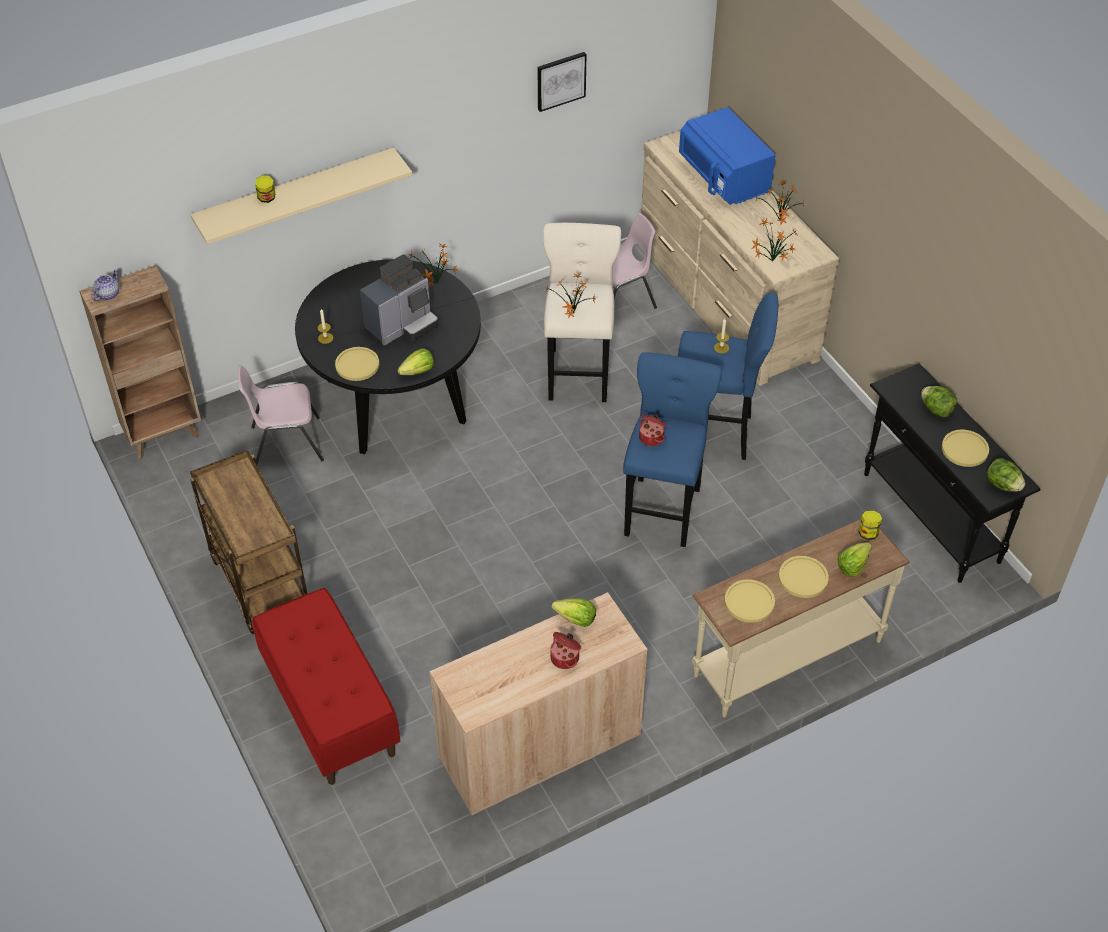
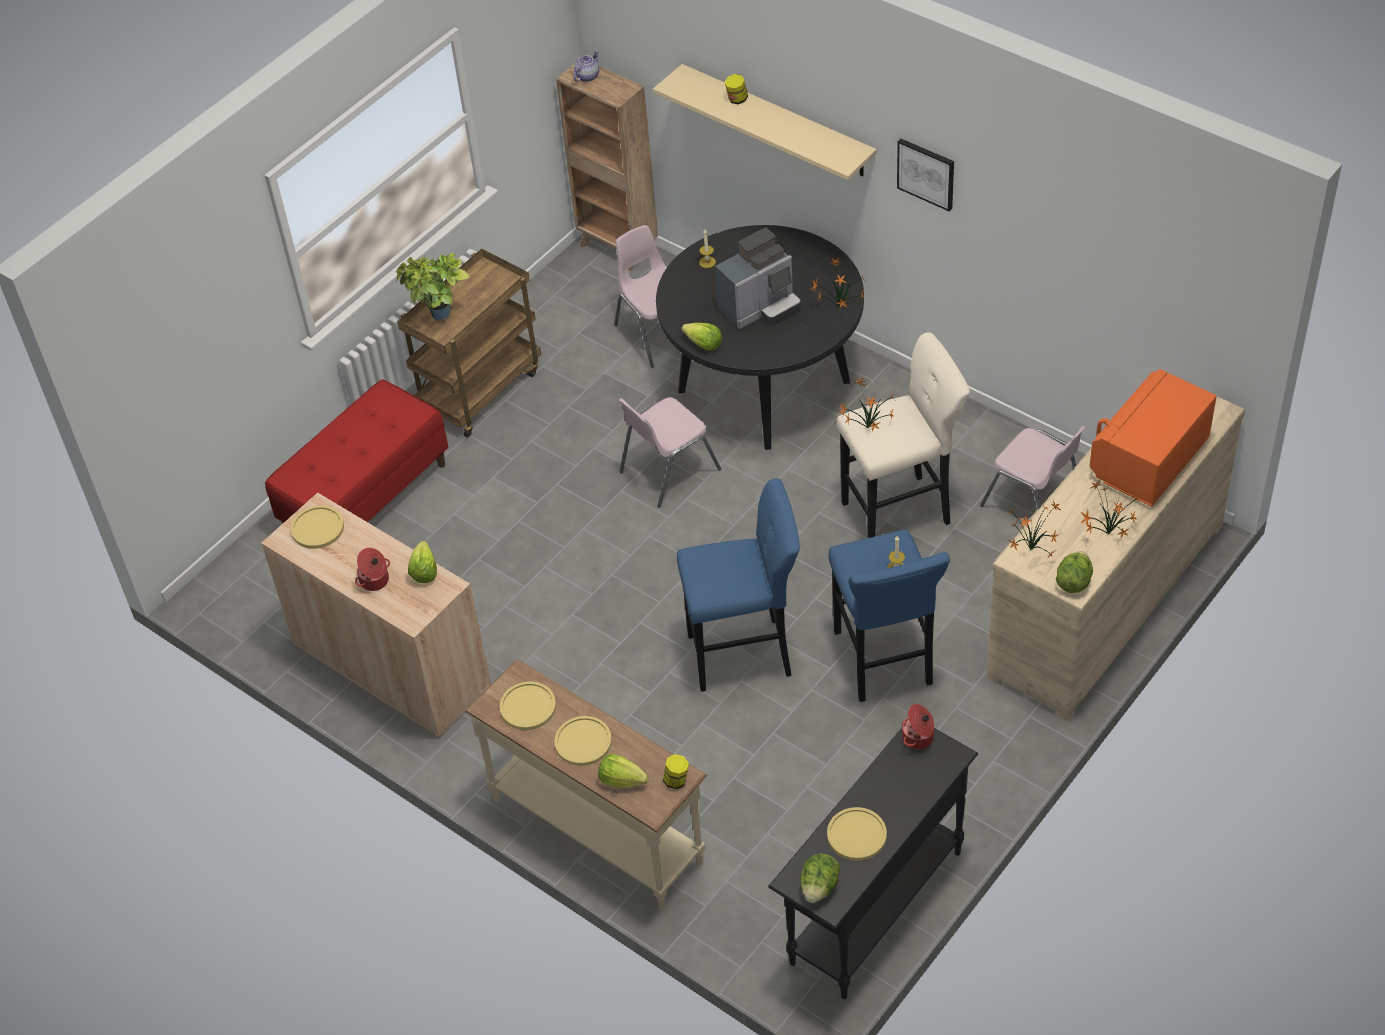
camera: 70 degrees right, 0 degrees up
teapot [92,269,119,301] -> teapot turned 60 degrees counterclockwise [573,50,599,82]
yellow plate [335,347,379,381] -> yellow plate moved to [291,505,344,549]
coffee machine [360,254,438,345] -> coffee machine turned 60 degrees counterclockwise [715,227,801,329]
picture [538,52,587,112] -> picture moved to [897,138,954,211]
cooking pot [639,413,667,446] -> cooking pot moved to [902,704,934,749]
blue microwave [679,107,776,205] -> orange microwave [1090,369,1217,507]
lettuce [921,386,957,418] -> lettuce moved to [1056,551,1093,593]
none -> potted plant [396,253,469,320]
none -> pink chair [619,397,721,508]

